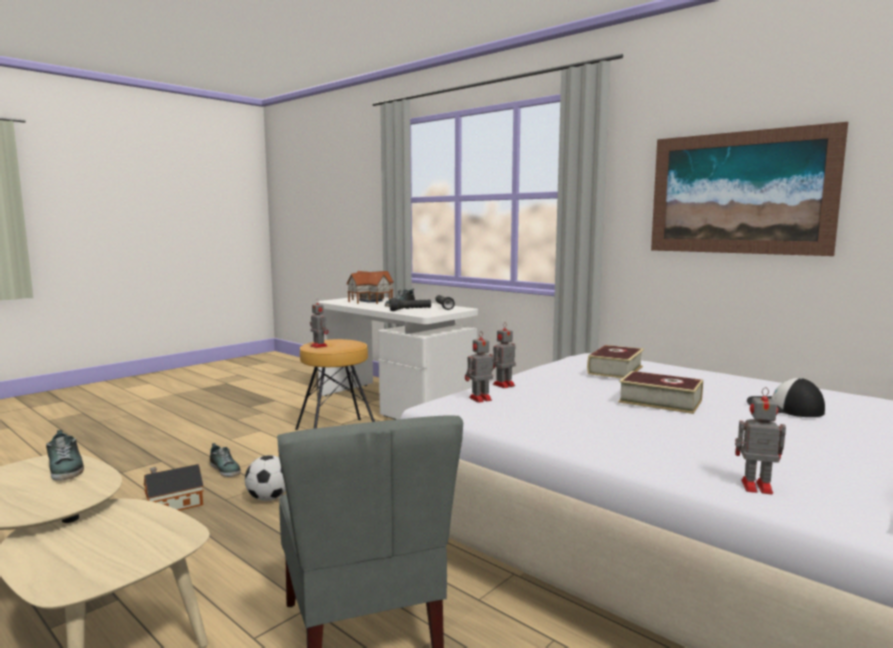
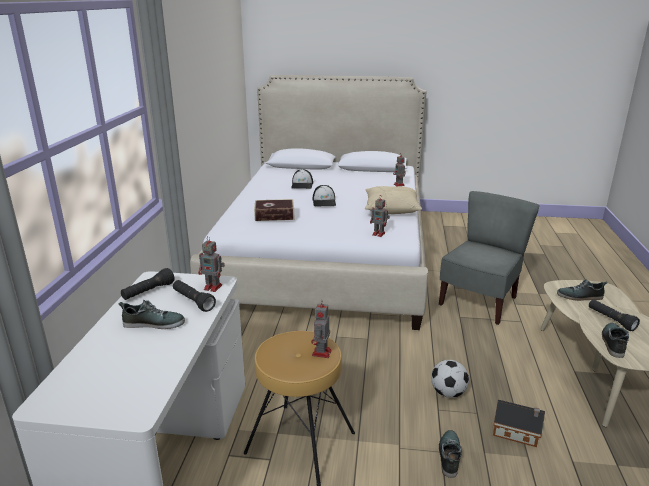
camera: 125 degrees left, 15 degrees up
toy house [346,271,394,304] -> none
toy robot [493,324,516,388] -> toy robot moved to [198,236,225,292]
book [618,371,703,414] -> cap [313,185,336,207]
picture [651,122,848,256] -> none
none -> beige pillow [365,186,422,214]
none -> shoe [557,280,607,301]
none -> black flashlight [589,299,640,331]

